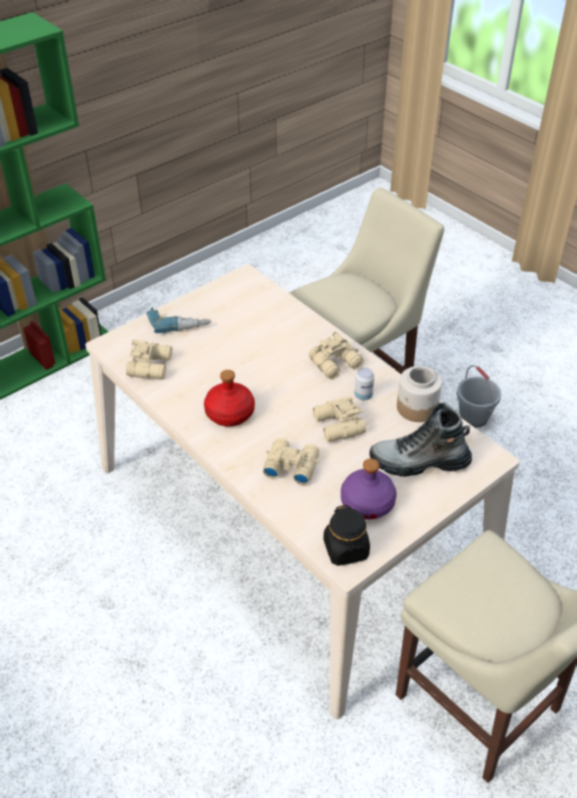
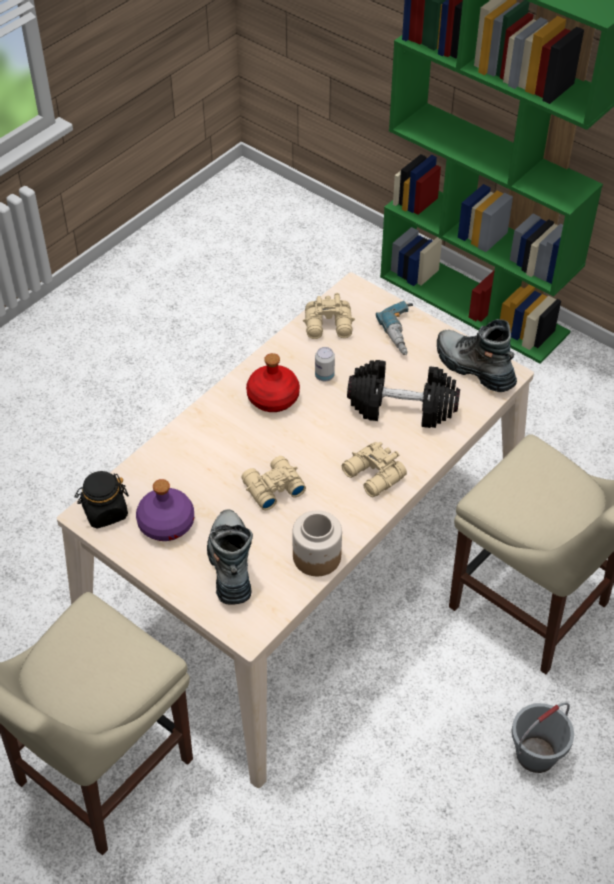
camera: 80 degrees right, 5 degrees up
beige binoculars [263,438,319,485] -> none
can [354,368,374,400] -> can moved to [315,347,335,381]
none -> black dumbbell [347,360,460,428]
none -> boot [437,319,517,392]

